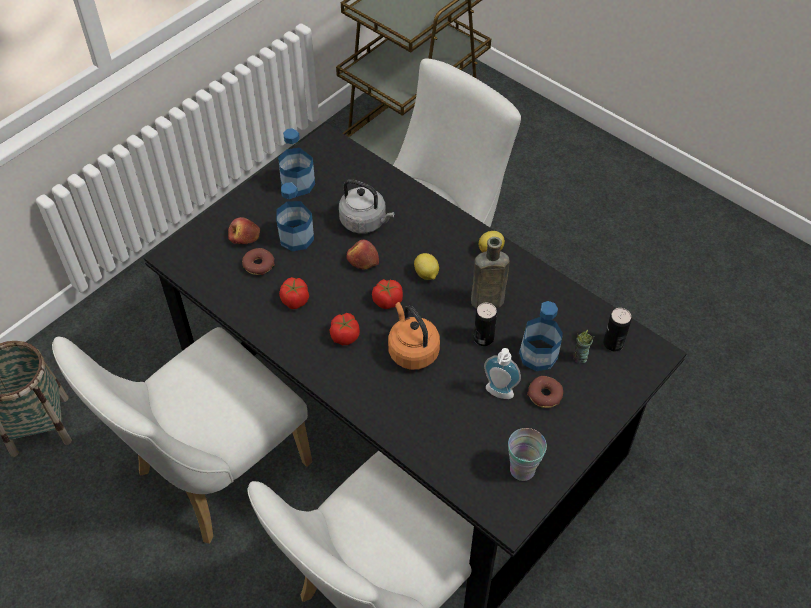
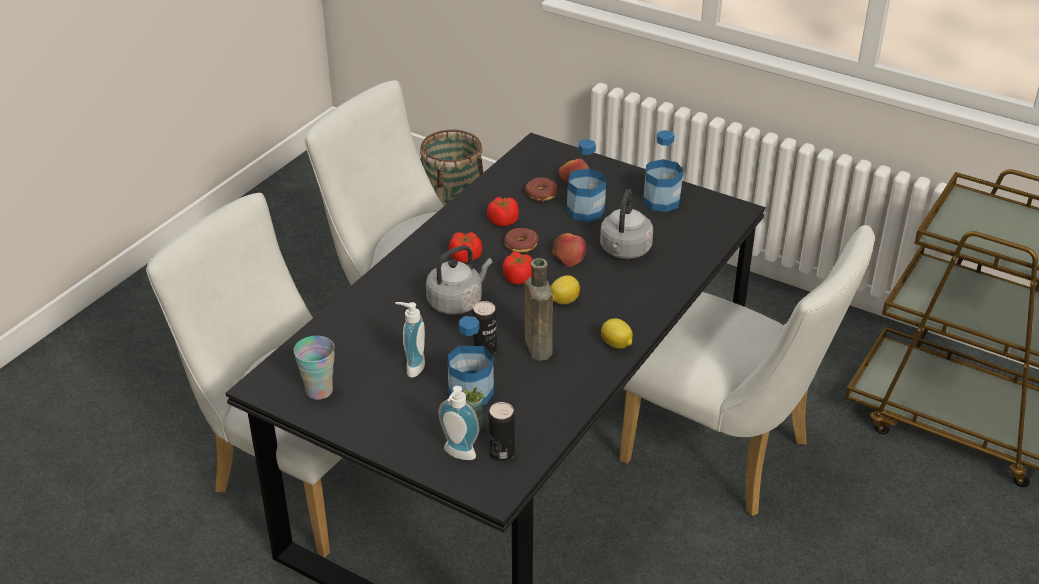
camera: 80 degrees right, 15 degrees down
orange kettle [388,302,440,370] -> grey kettle [426,245,492,315]
donut [527,376,563,408] -> donut moved to [504,228,538,253]
none -> soap dispenser [439,386,479,460]

